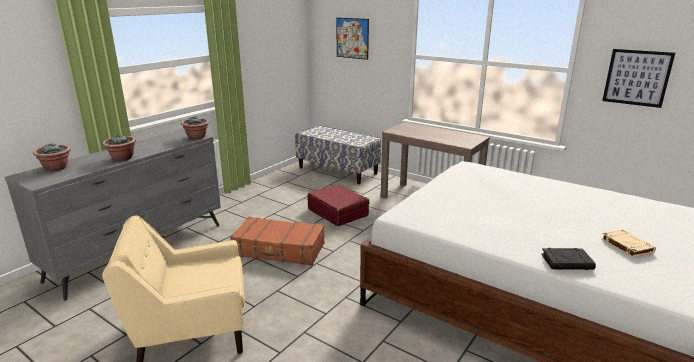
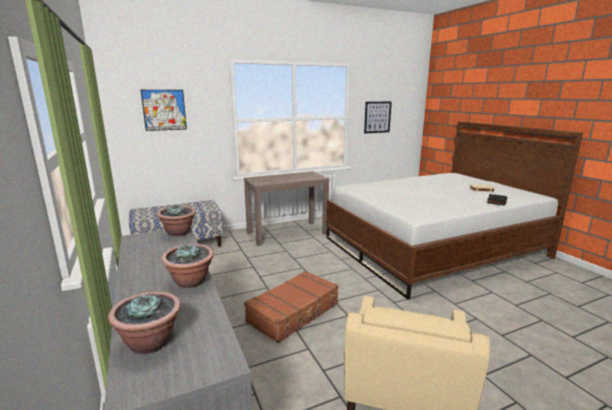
camera: 60 degrees left, 5 degrees down
red suitcase [307,184,369,226] -> none

